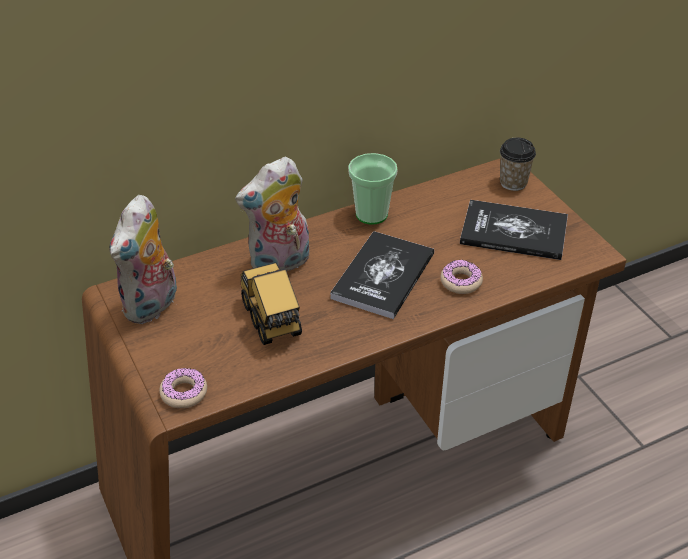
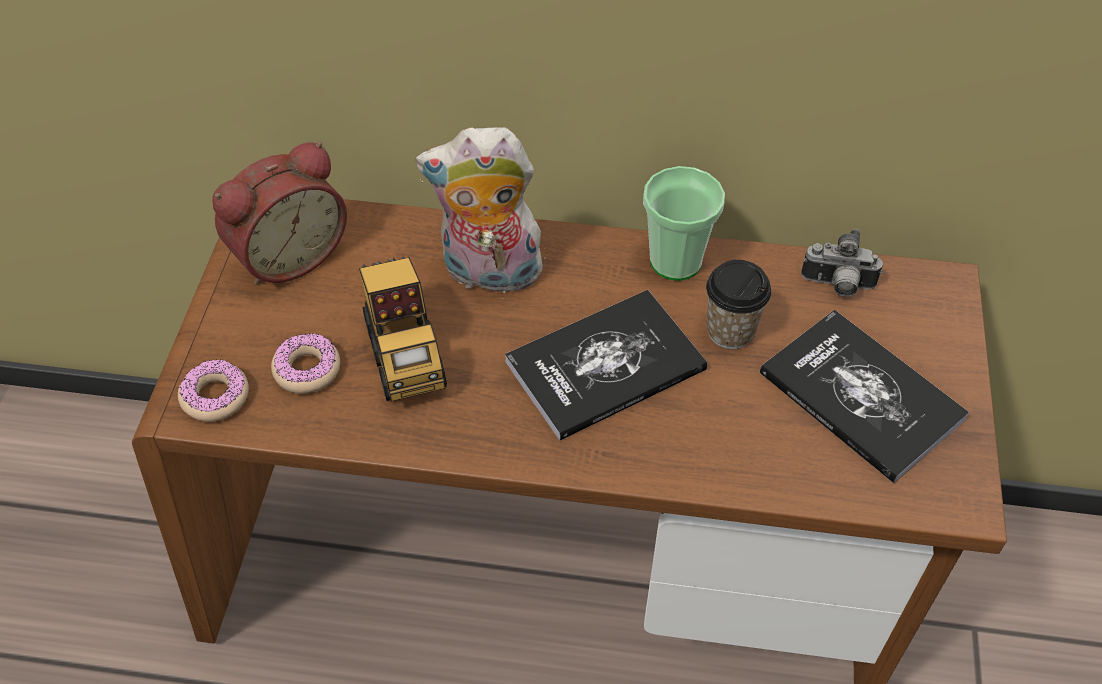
camera: 35 degrees right, 10 degrees up
plush toy [109,195,178,324] -> alarm clock [212,142,347,285]
toy truck [241,263,302,345] -> toy truck turned 150 degrees clockwise [359,256,447,401]
donut [440,260,483,294] -> donut moved to [271,333,340,394]
cup [500,138,536,191] -> cup moved to [706,260,771,349]
none -> camera [801,229,883,296]

